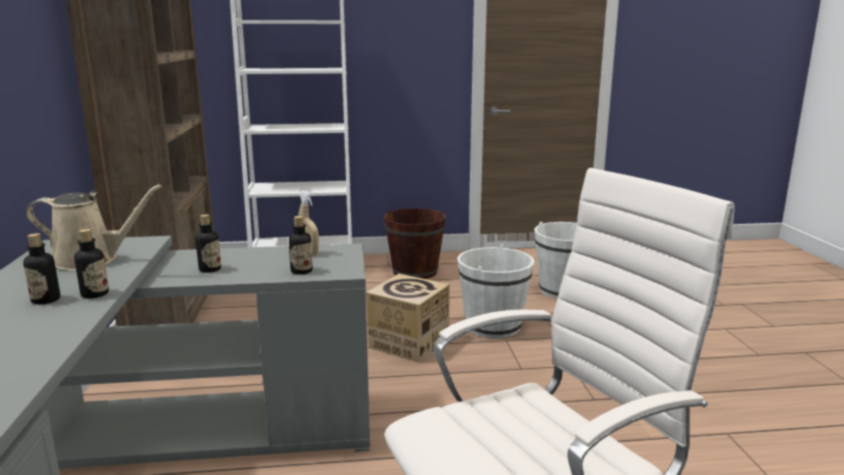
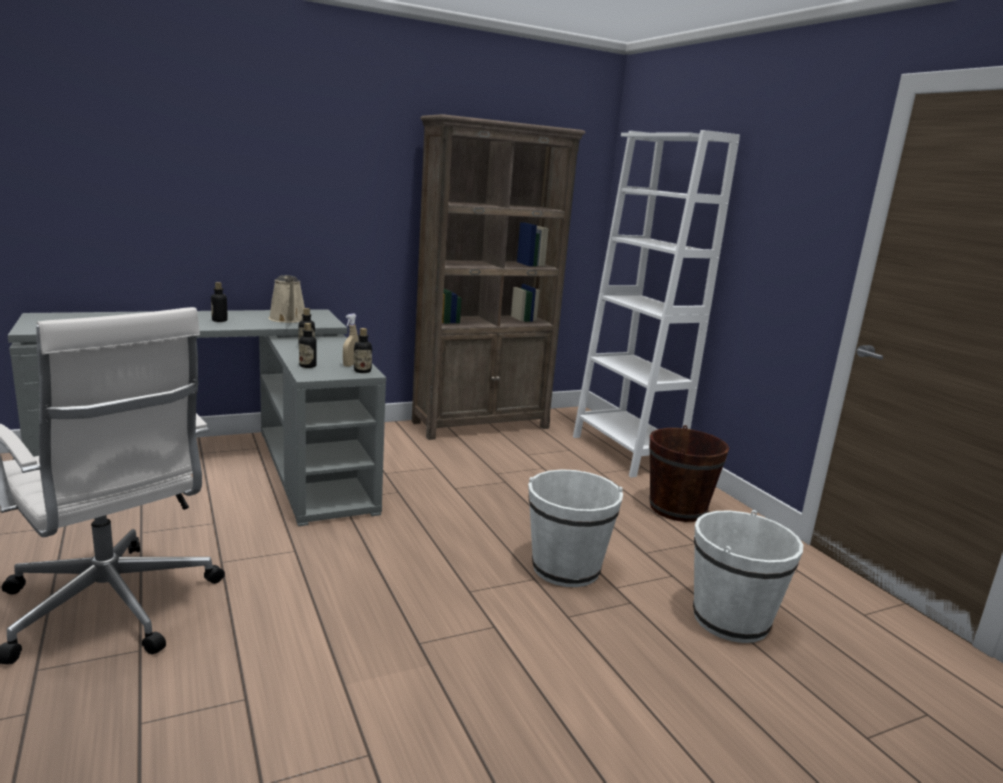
camera: 70 degrees right, 0 degrees up
bottle [74,229,109,299] -> bottle moved to [354,328,372,373]
cardboard box [366,274,450,363] -> none

